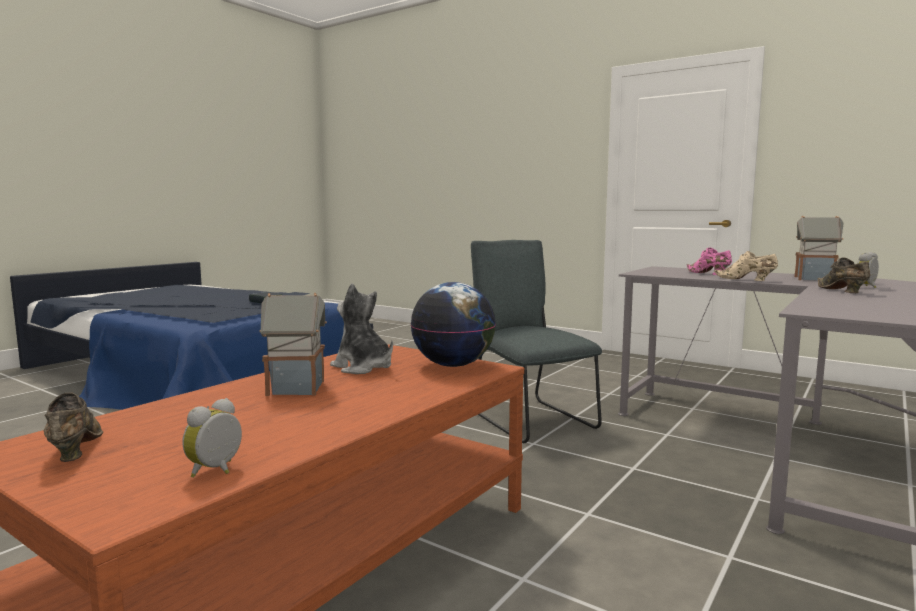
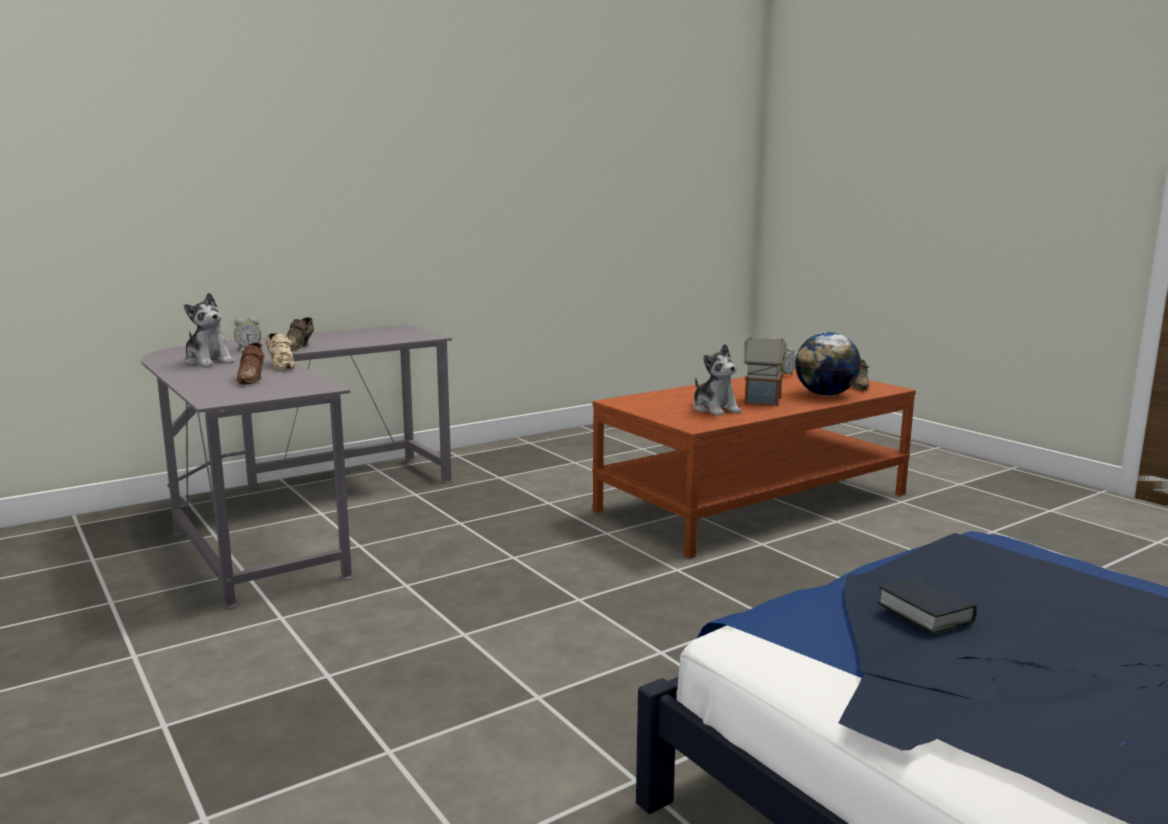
camera: 160 degrees left, 5 degrees up
globe [411,282,496,367] -> globe moved to [795,332,861,396]
grey chair [471,240,602,443] -> none
pink shoe [687,247,732,275] -> brown shoe [236,342,265,384]
toy house [794,216,844,280] -> plush toy [184,293,235,367]

